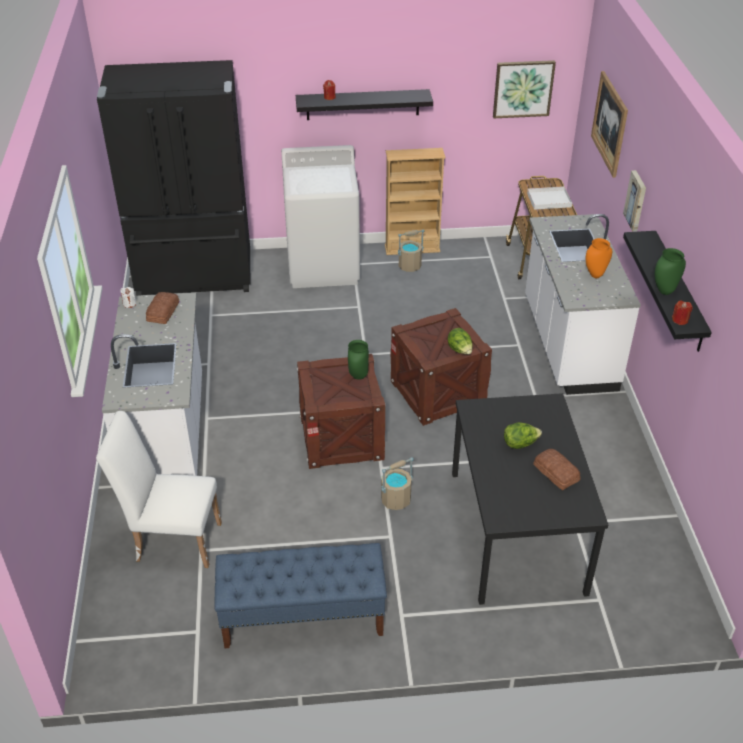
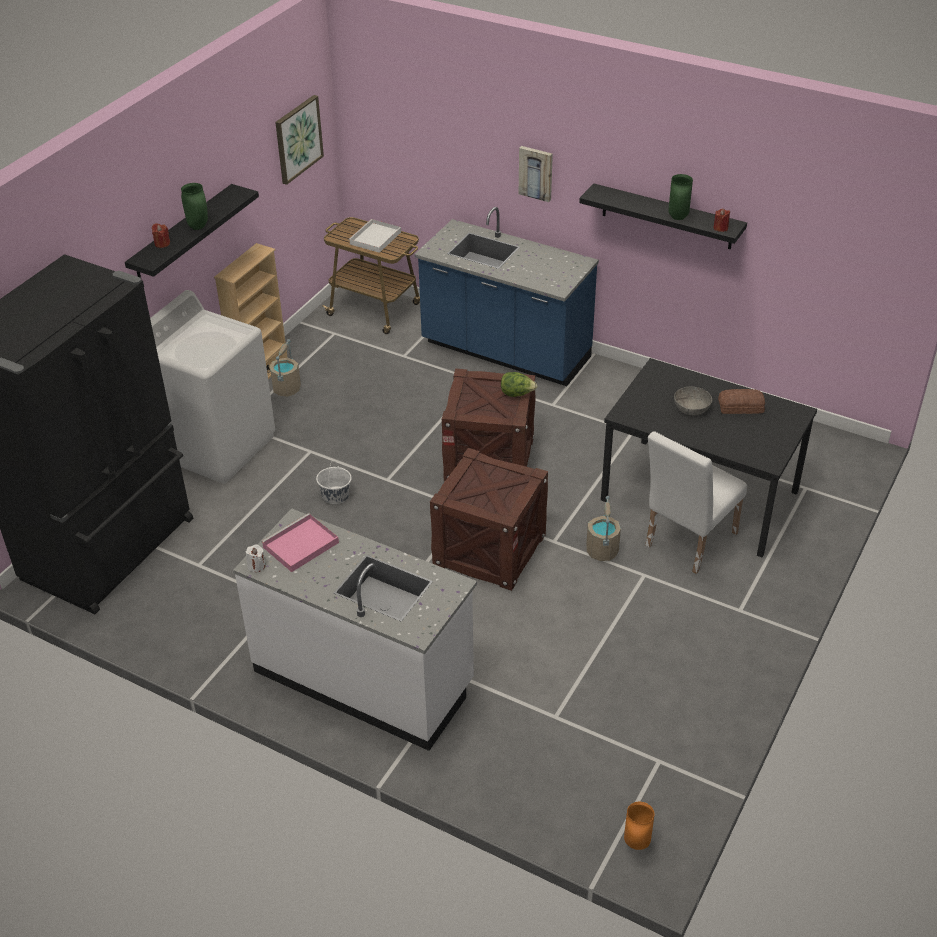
camera: 55 degrees left, 0 degrees up
white chair [96,411,222,568] -> white chair moved to [645,431,747,574]
bread [146,292,179,324] -> pink tray [261,513,339,572]
blue bench [215,543,387,648] -> none
green vase [348,340,369,380] -> green vase moved to [181,183,208,230]
lettuce [504,422,542,449] -> grey bowl [674,387,712,415]
white counter [525,214,641,395] -> blue counter [414,207,599,386]
orange vase [585,238,612,278] -> orange vase moved to [624,802,654,850]
picture [591,71,628,178] -> none
none -> white bucket [316,462,352,504]

